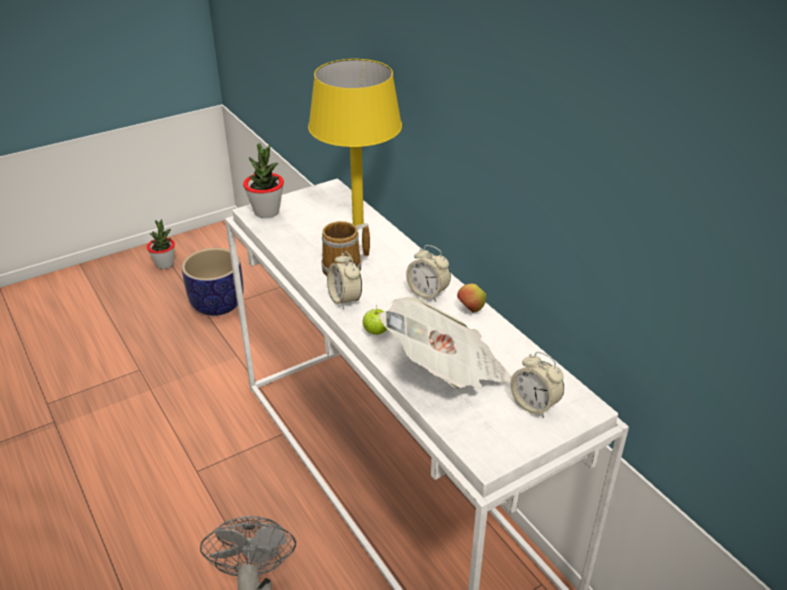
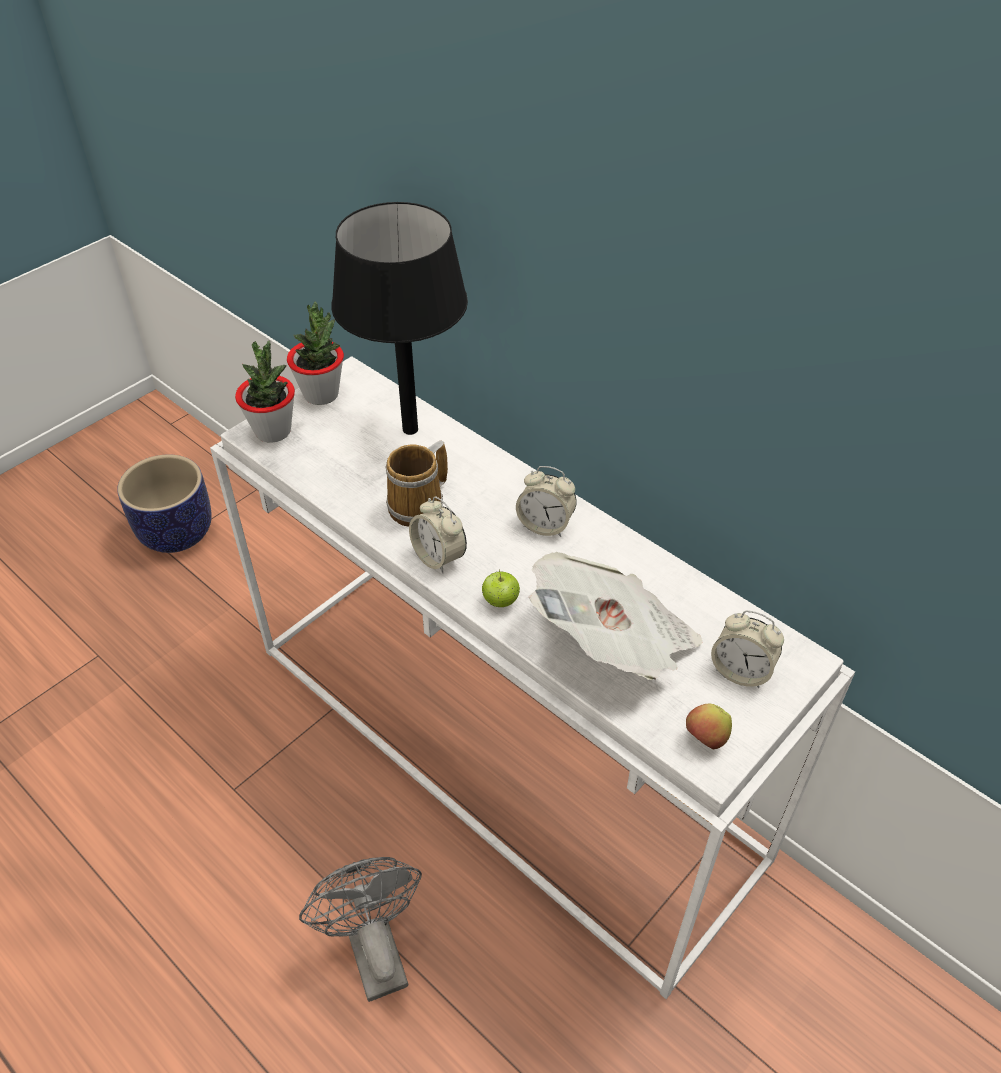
camera: 15 degrees left, 10 degrees up
potted plant [147,219,175,269] -> potted plant moved to [287,301,344,405]
yellow table lamp [308,59,402,226] -> black table lamp [331,202,468,435]
apple [457,284,486,312] -> apple moved to [686,704,732,749]

